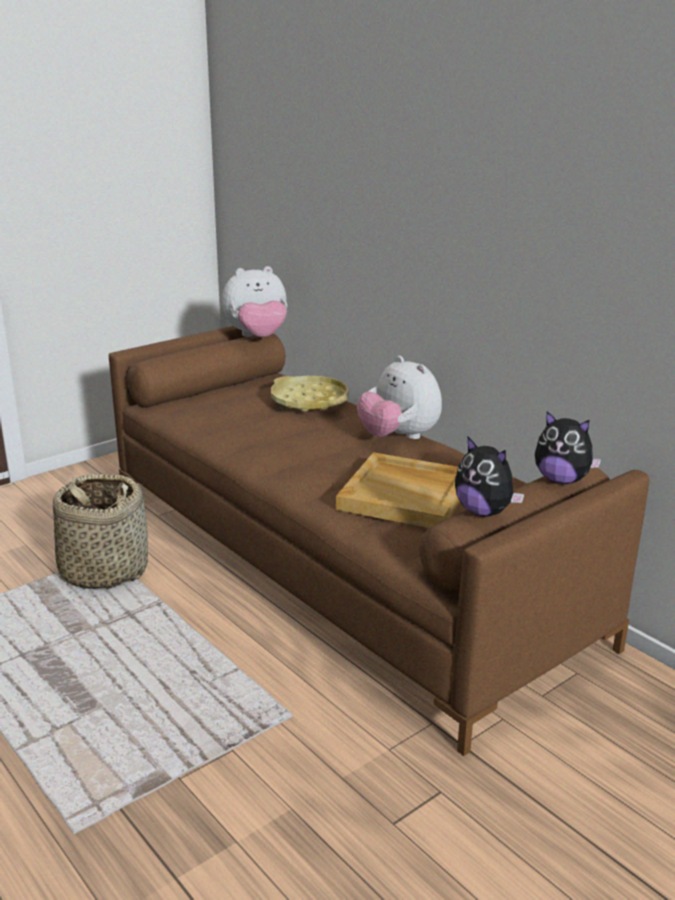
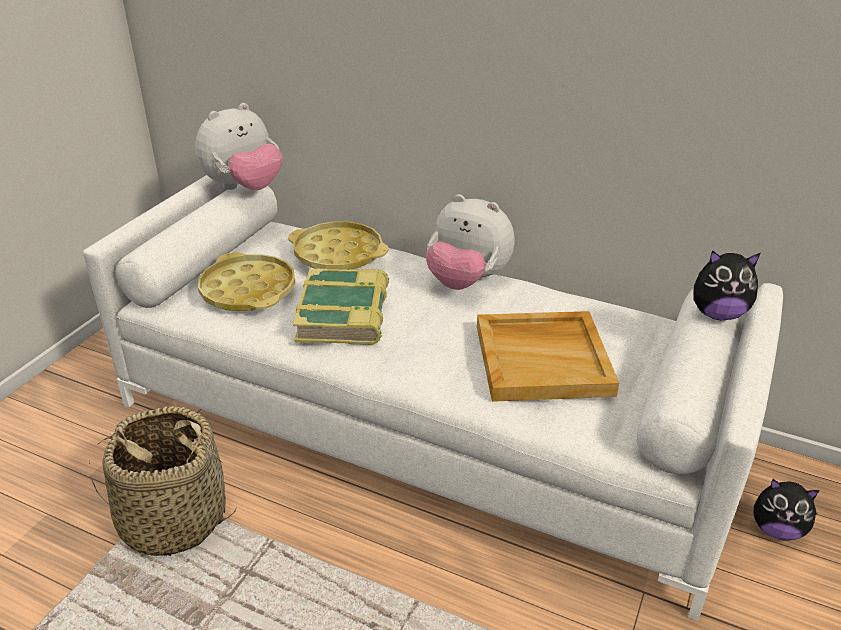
camera: 25 degrees left, 10 degrees up
brown sofa [109,326,649,756] -> white sofa [83,175,783,621]
plush toy [455,437,524,517] -> plush toy moved to [753,479,819,541]
none -> yellow tray [198,252,295,311]
none -> book [293,268,389,345]

